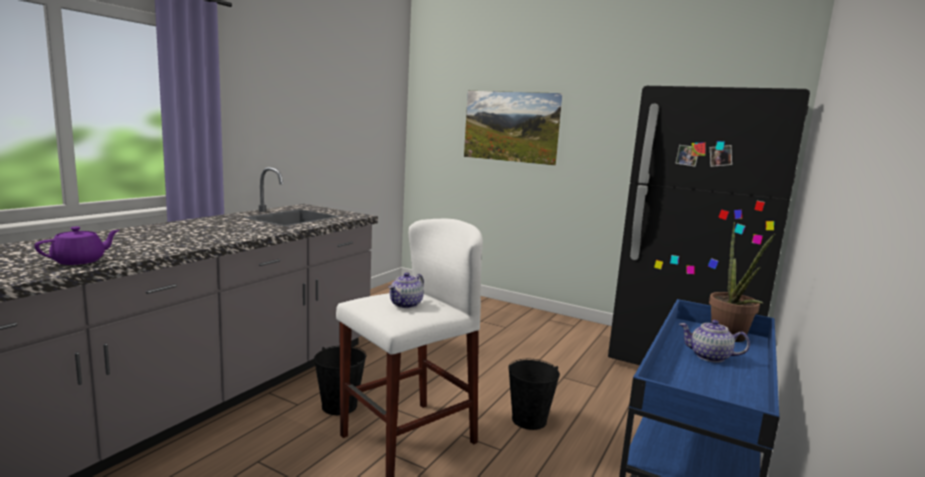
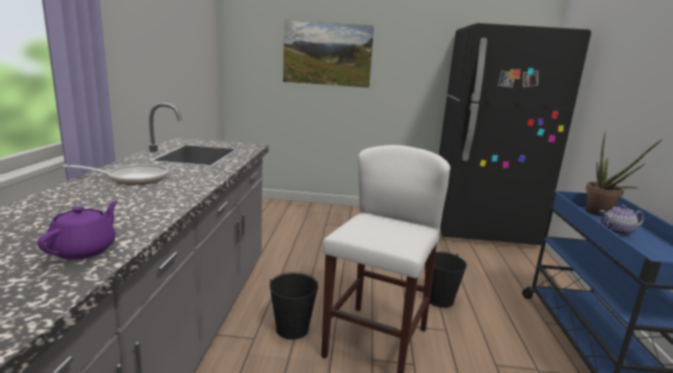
camera: 25 degrees left, 5 degrees up
teapot [388,272,424,308] -> none
none -> frying pan [62,164,169,185]

